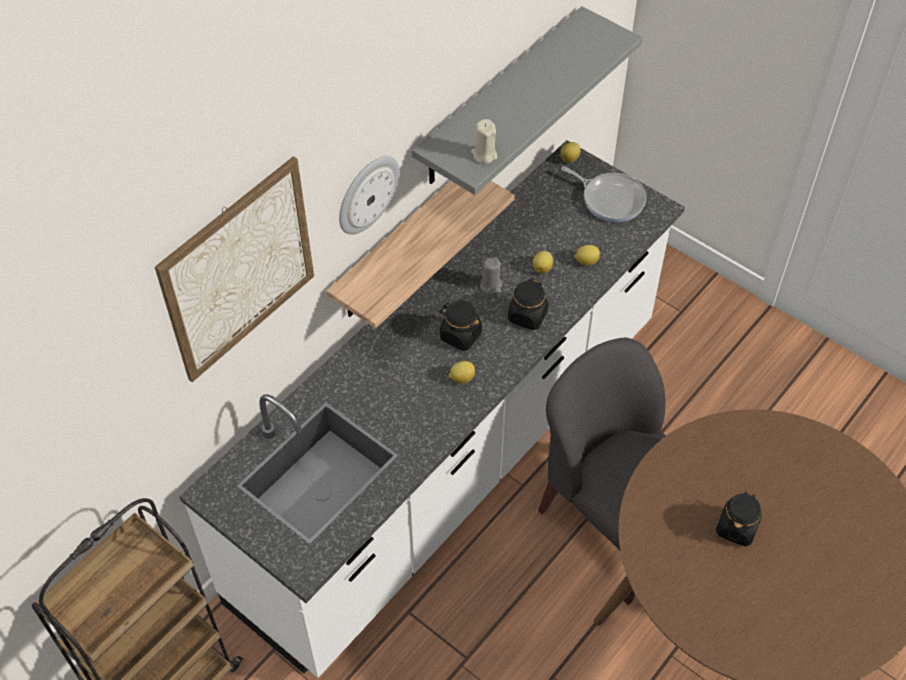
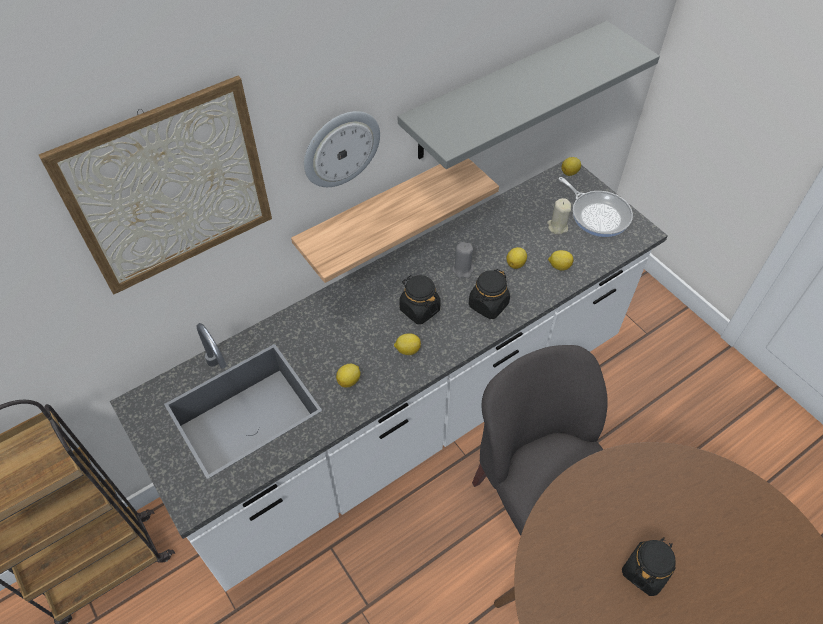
camera: 15 degrees right, 0 degrees up
beige candle [471,119,498,164] -> beige candle moved to [547,198,571,235]
none -> lemon [336,364,360,388]

